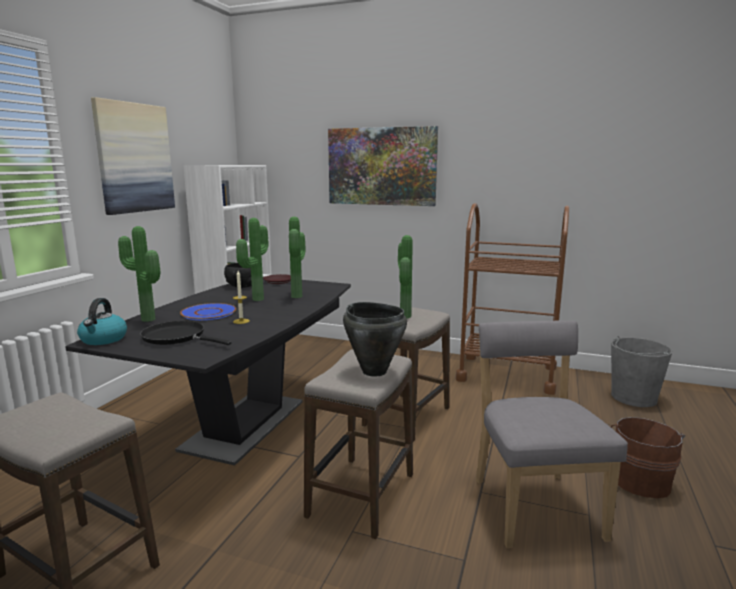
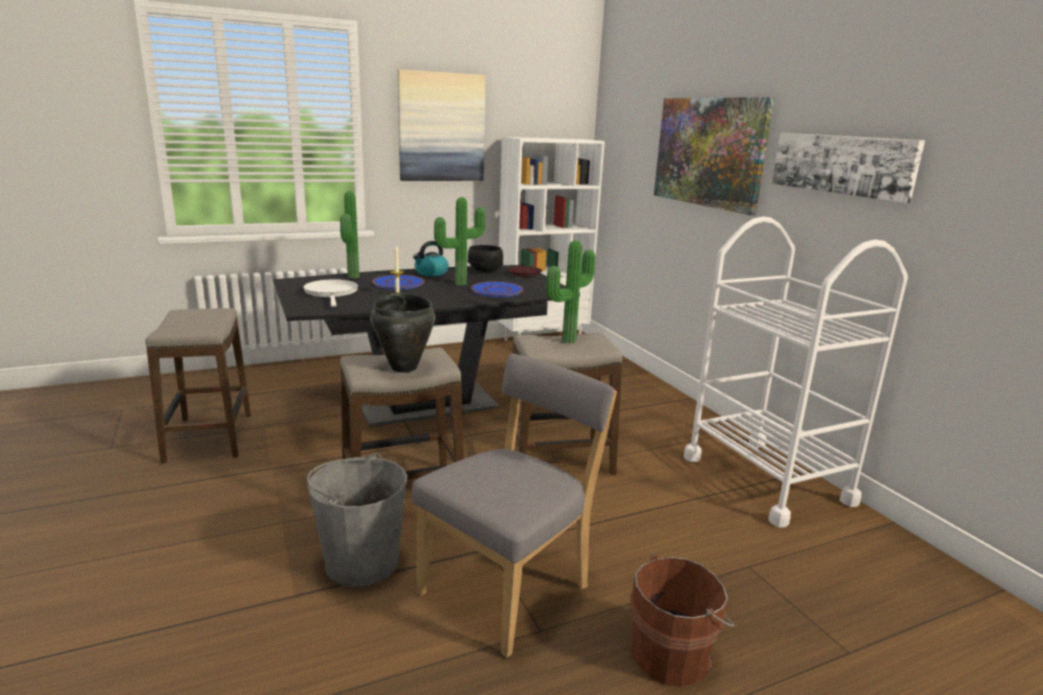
camera: 45 degrees right, 5 degrees up
kettle [77,298,127,345] -> kettle moved to [413,241,449,276]
black frying pan [140,321,232,345] -> white frying pan [303,279,358,307]
potted plant [289,217,306,298] -> blue plate [471,282,524,297]
brown cart [456,203,569,395] -> white cart [684,216,908,528]
grey bucket [611,336,673,407] -> grey bucket moved to [307,453,407,587]
none -> picture [772,133,925,203]

